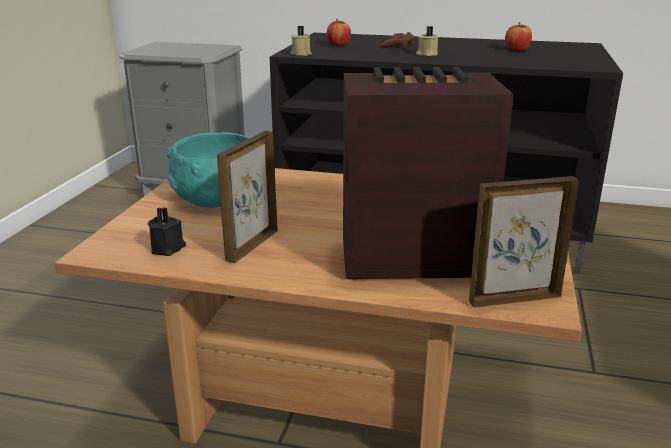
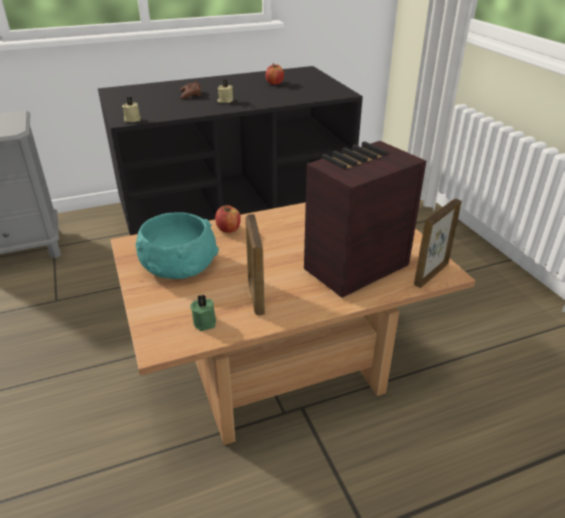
camera: 35 degrees left, 10 degrees up
black candle [148,207,186,256] -> green candle [190,295,216,331]
apple [327,19,351,46] -> apple moved to [215,205,241,233]

